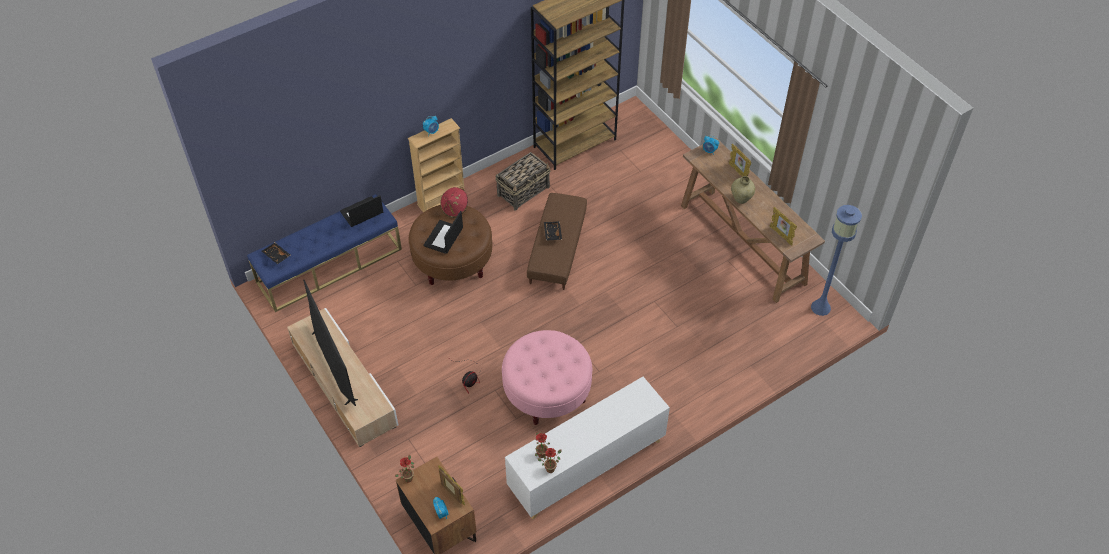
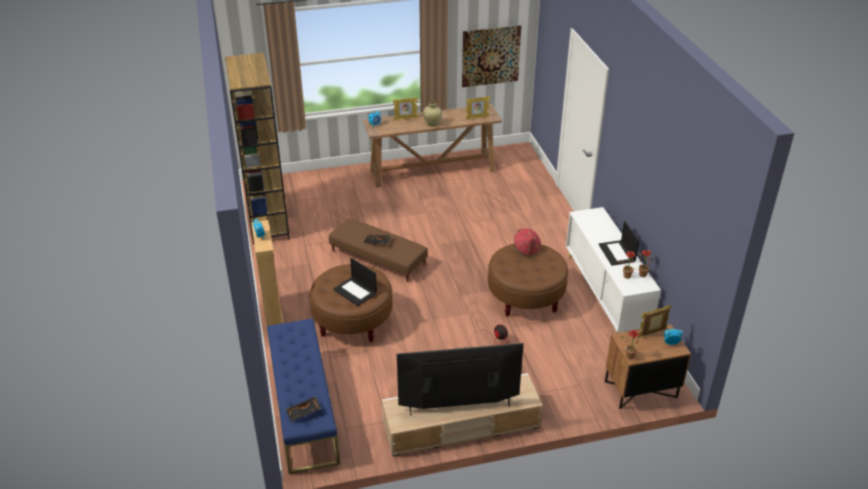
camera: 70 degrees left, 15 degrees down
laptop [340,195,383,227] -> laptop moved to [599,221,639,265]
red hat [441,187,468,218] -> red hat moved to [514,228,541,256]
basket [496,152,550,211] -> none
pink ottoman [502,330,592,425] -> brown ottoman [488,244,568,317]
blue floor lamp [811,205,862,316] -> none
none -> picture [462,25,521,87]

